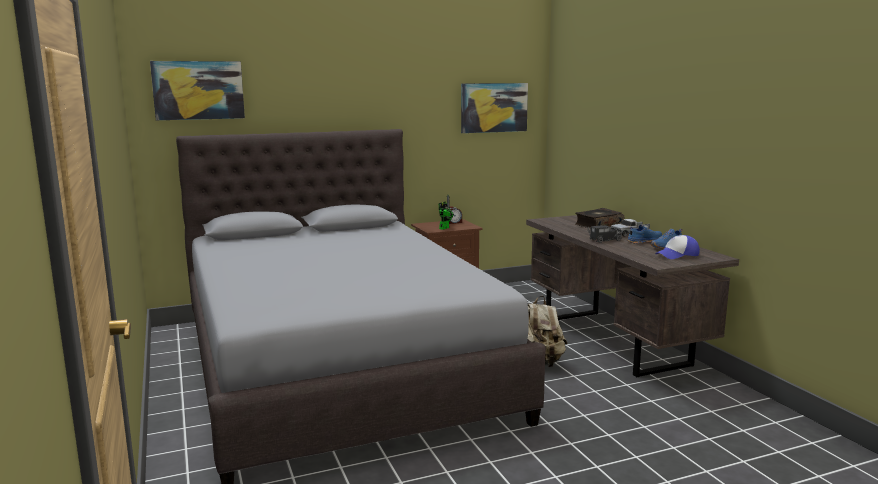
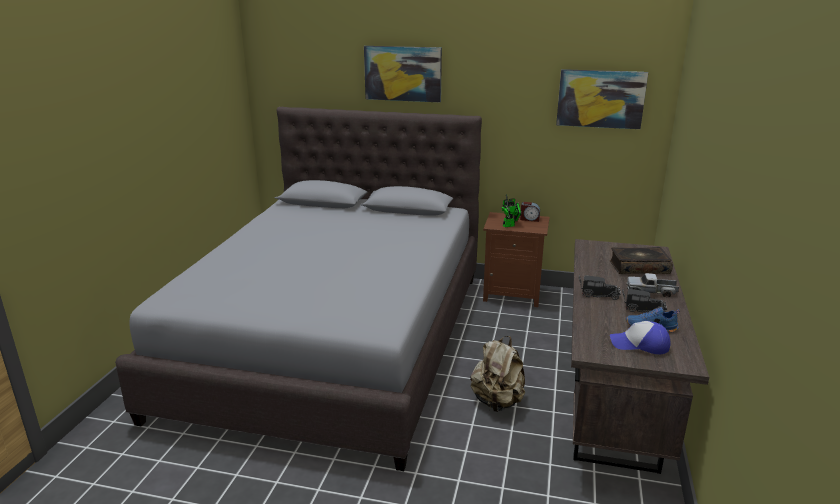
camera: 35 degrees right, 10 degrees up
picture [150,61,245,120] -> picture moved to [364,46,442,102]
blue shoe [627,224,662,244] -> toy truck [622,289,667,312]

